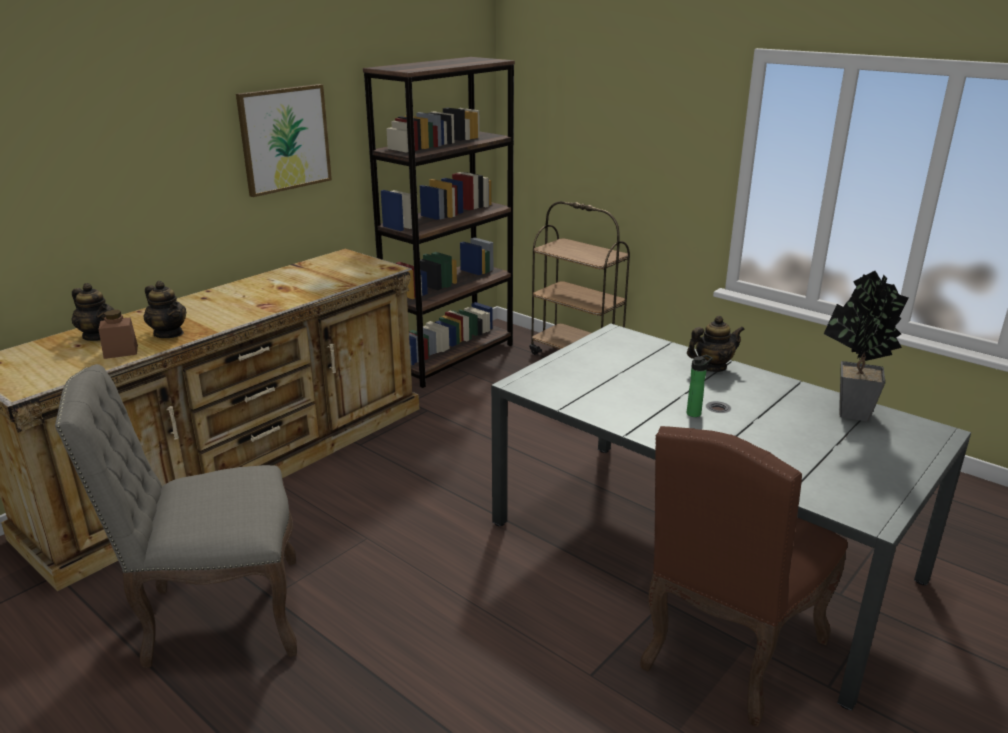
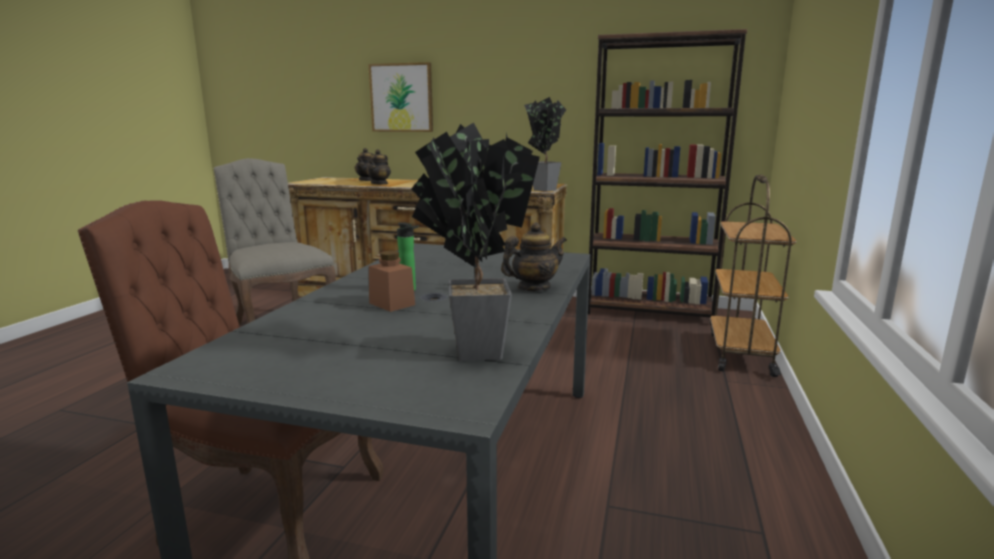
camera: 65 degrees right, 10 degrees down
brown jar [99,310,138,359] -> brown jar moved to [369,251,415,312]
picture [236,84,332,197] -> picture moved to [368,62,433,132]
teapot [687,316,745,372] -> teapot turned 75 degrees counterclockwise [501,222,567,291]
none -> potted plant [524,97,566,192]

